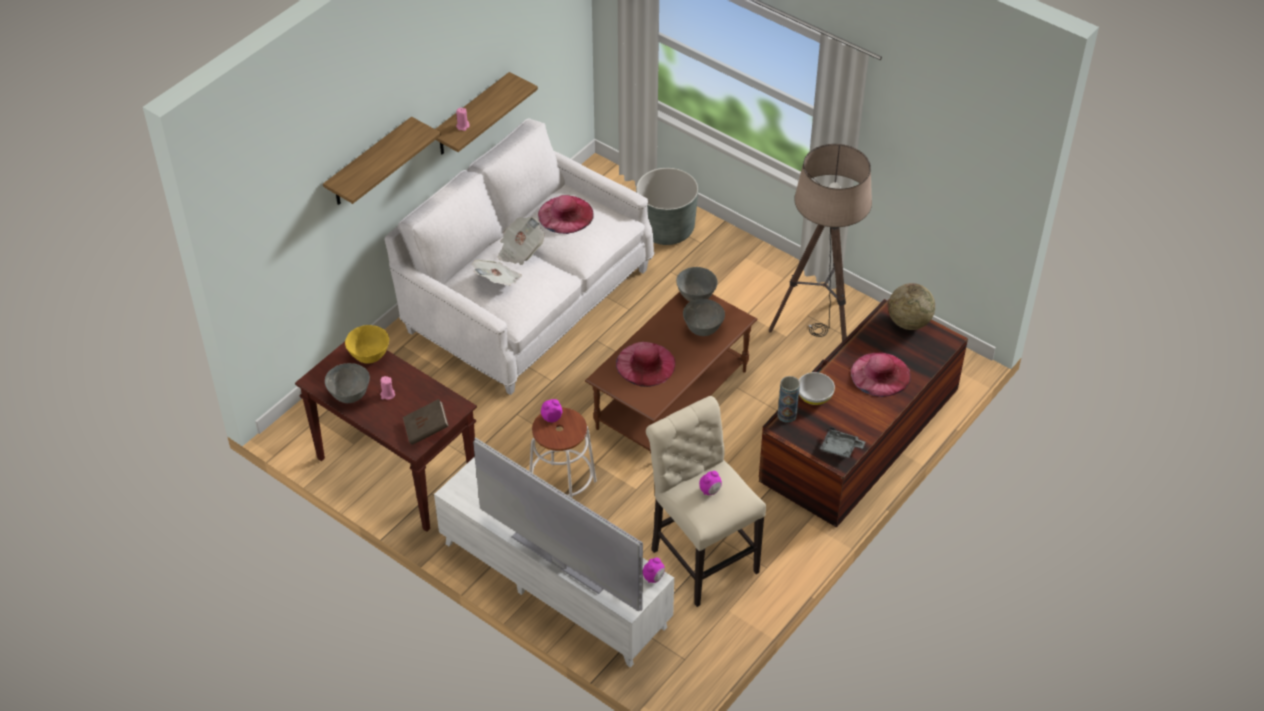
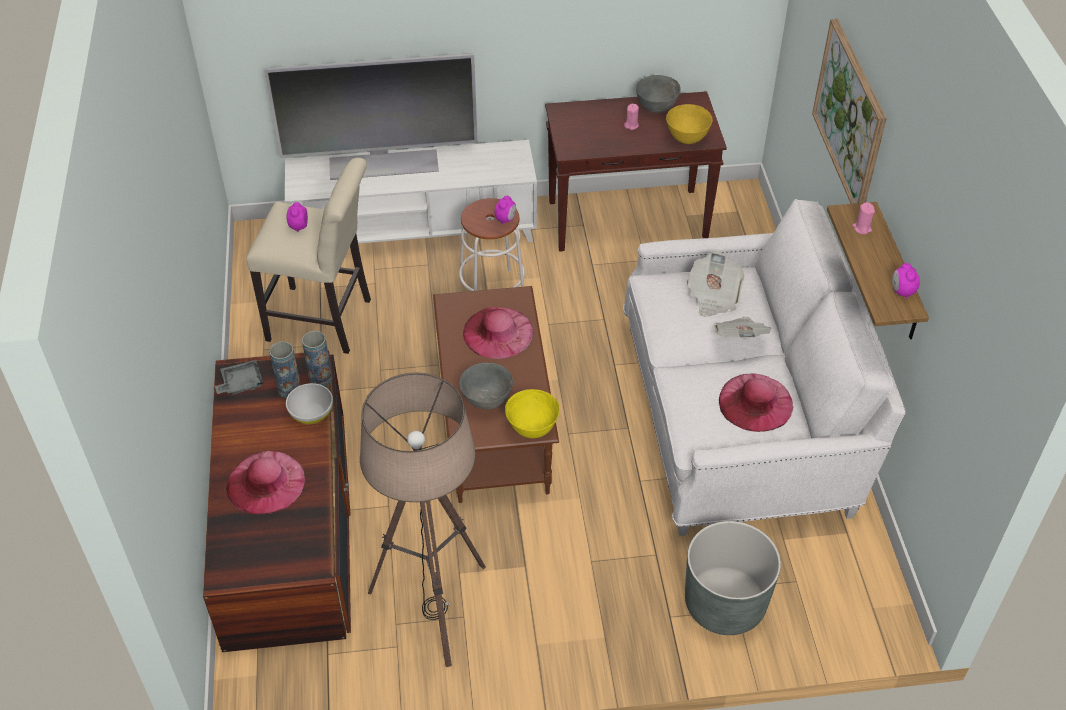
camera: 135 degrees right, 0 degrees up
shelf [323,117,441,205] -> picture [812,19,887,204]
brown book [403,399,449,445] -> none
alarm clock [643,557,665,583] -> alarm clock moved to [892,263,920,299]
grey bowl [676,267,718,302] -> yellow bowl [505,389,560,439]
globe [888,283,935,330] -> none
none -> vase [269,341,301,398]

